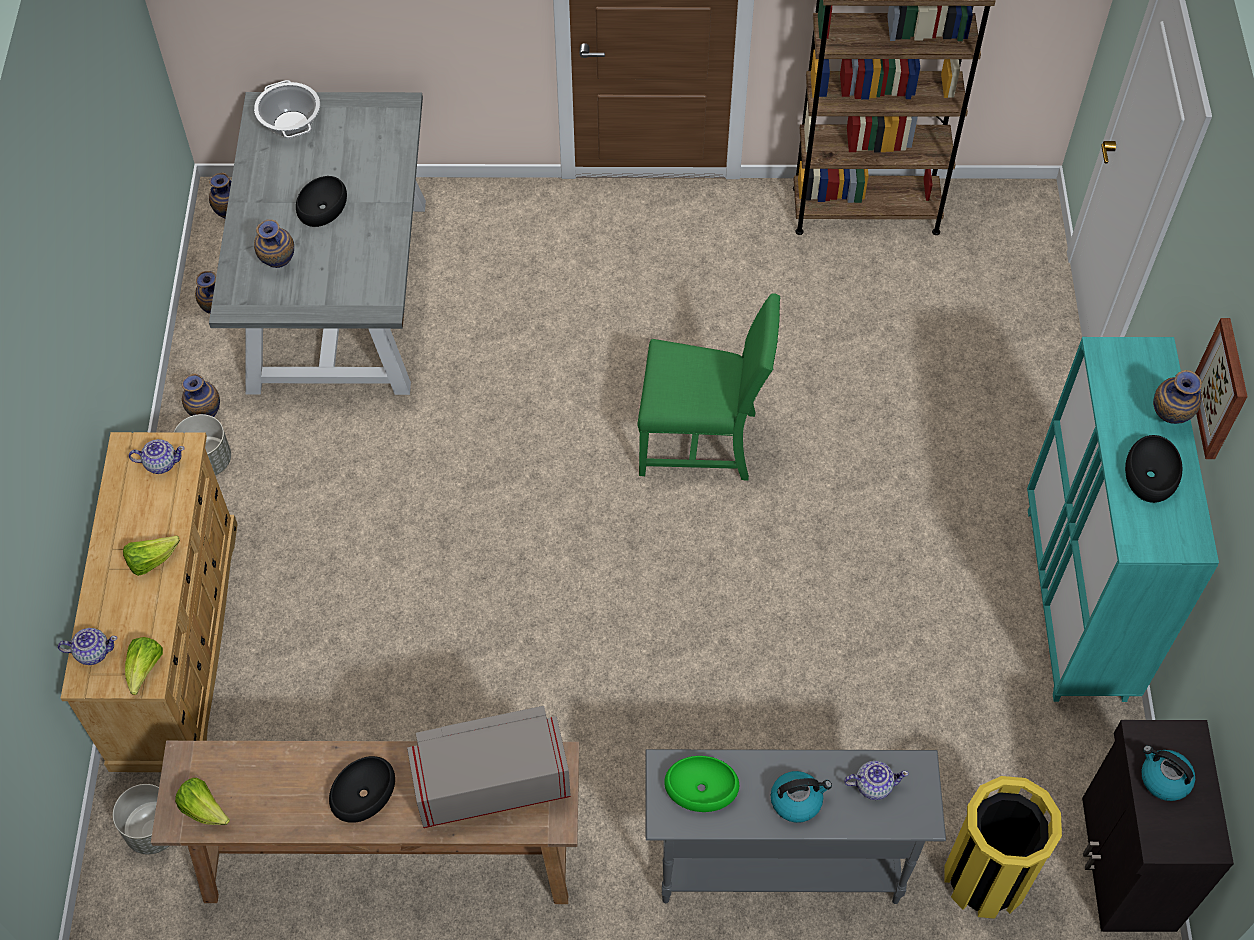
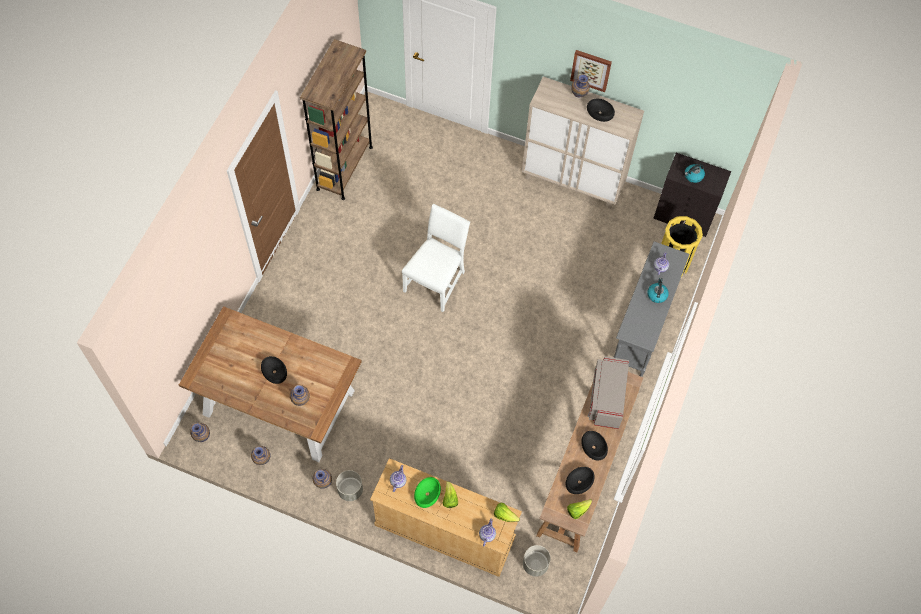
camera: 70 degrees left, 5 degrees up
grey dining table [209,92,426,395] -> brown dining table [179,306,362,462]
cooking pot [254,80,320,138] -> none
green chair [637,293,781,481] -> white chair [402,204,470,312]
green bowl [664,756,739,812] -> green bowl moved to [414,477,441,508]
turquoise cabinet [1027,337,1219,702] -> beige cabinet [522,76,644,209]
none -> black bowl [566,467,595,494]

